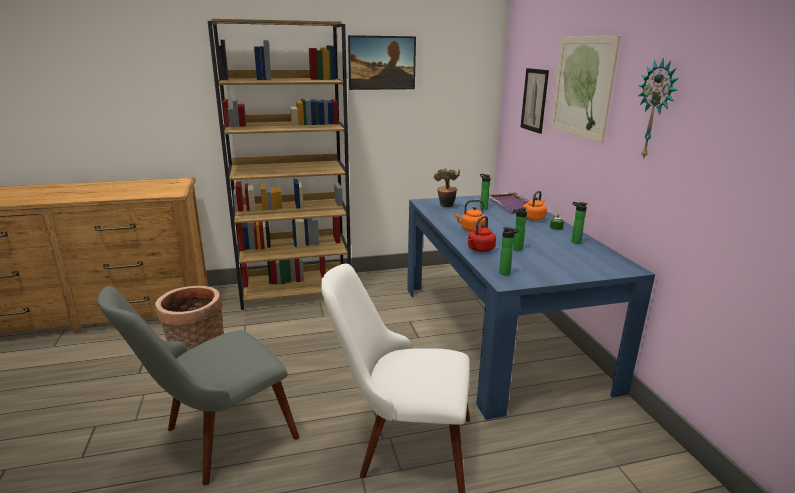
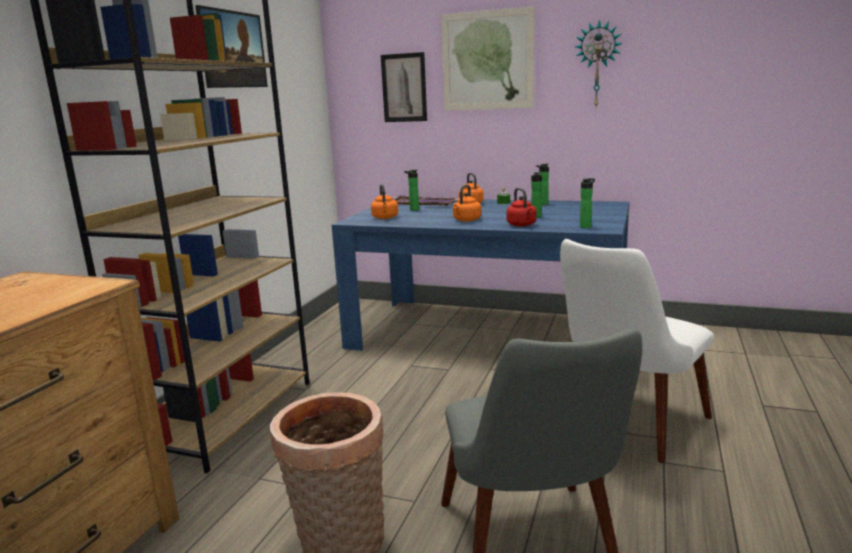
camera: 55 degrees left, 5 degrees down
potted plant [434,168,460,207] -> orange kettle [371,184,398,219]

